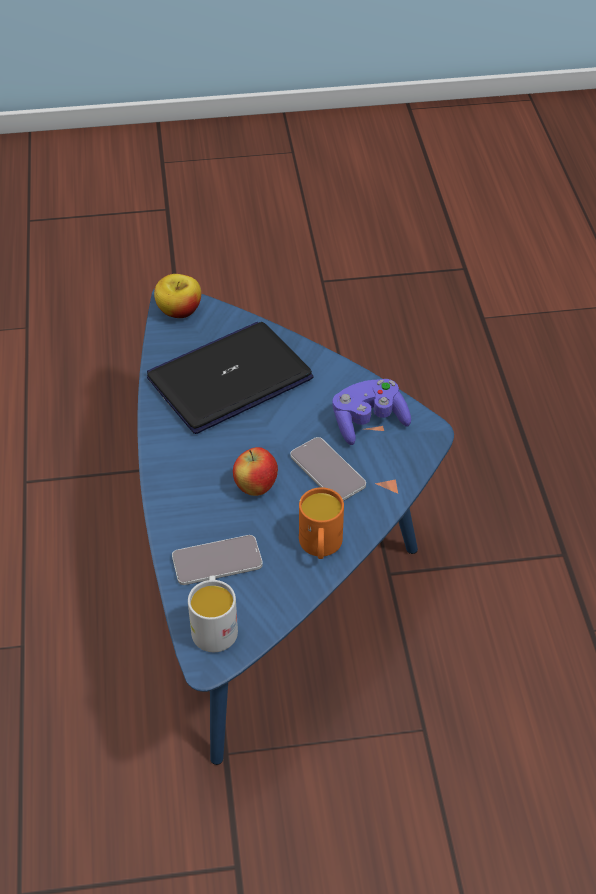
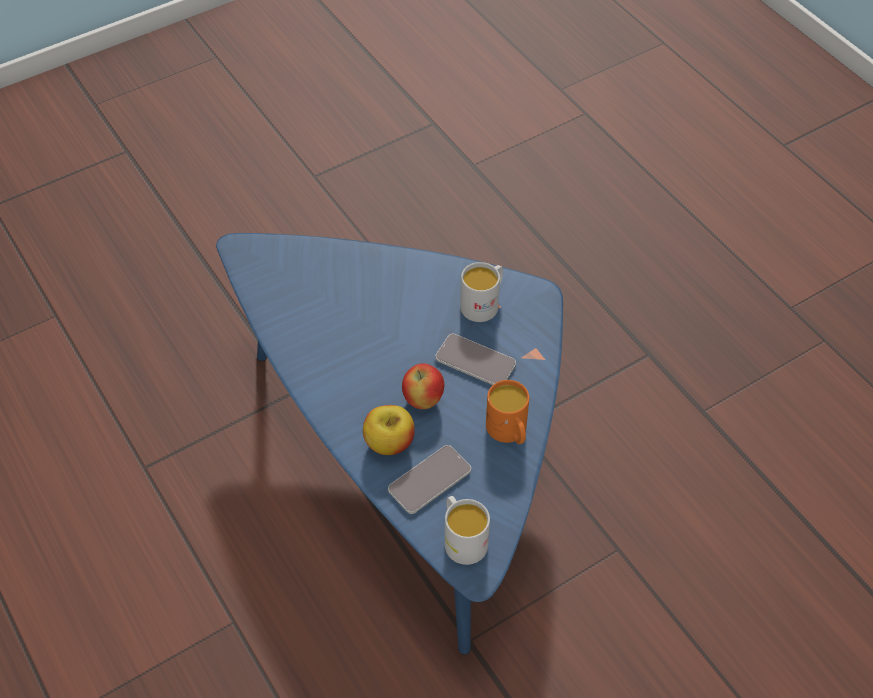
camera: 25 degrees left, 5 degrees up
laptop [147,322,313,434] -> none
apple [154,274,201,318] -> apple moved to [363,405,415,455]
purple game controller [332,379,411,445] -> white mug [460,262,503,322]

